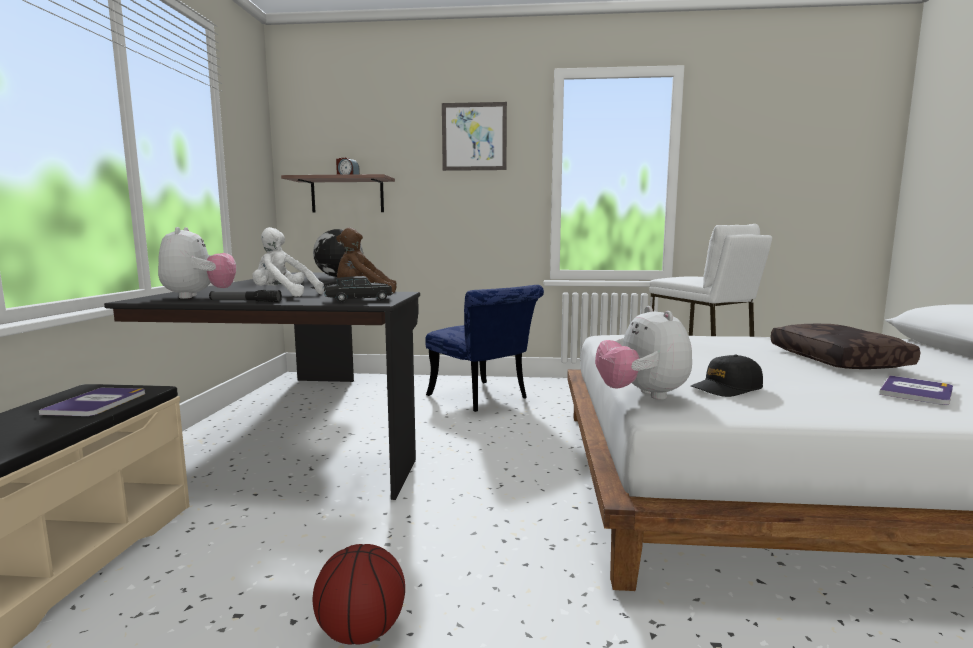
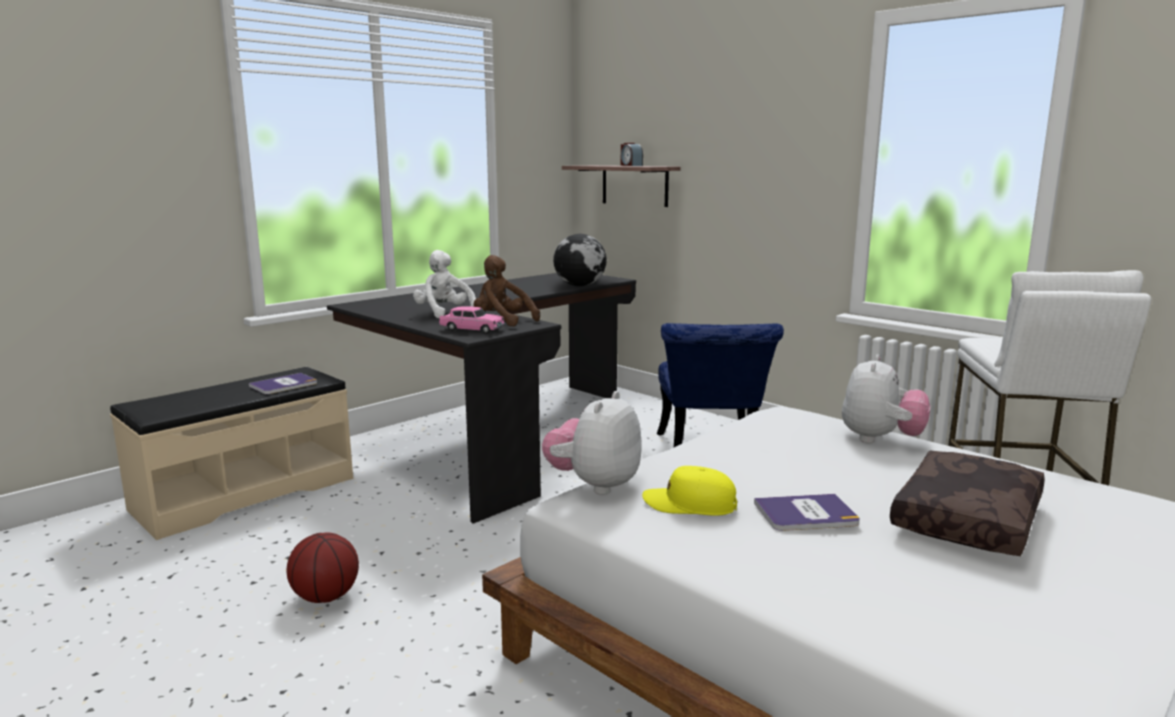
camera: 40 degrees right, 5 degrees up
plush toy [158,227,236,299] -> plush toy moved to [842,355,930,443]
flashlight [209,290,282,302] -> none
black toy car [324,276,393,302] -> pink toy car [438,307,506,334]
picture [442,102,507,171] -> none
black cap [691,355,763,397] -> yellow cap [642,466,737,516]
book [879,375,953,405] -> book moved to [754,494,860,531]

